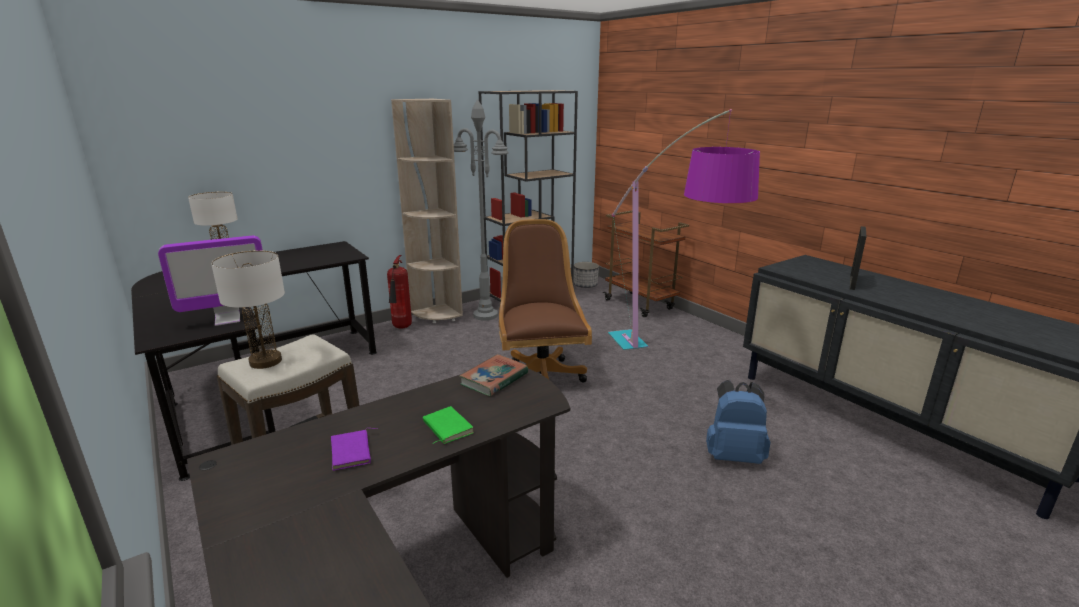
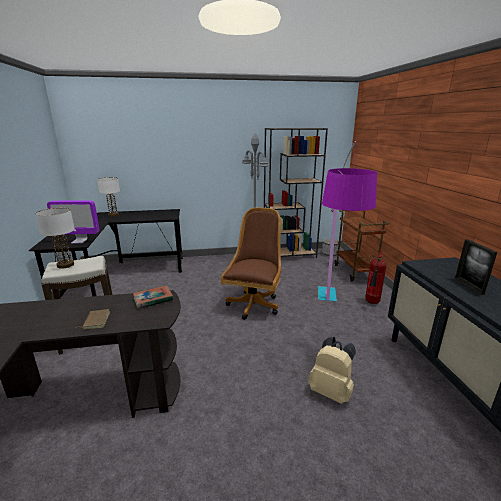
camera: 25 degrees right, 0 degrees up
purple book [331,428,377,471] -> none
fire extinguisher [387,255,412,329] -> fire extinguisher moved to [366,251,386,304]
beige bookcase [391,99,463,323] -> none
green book [423,406,474,444] -> brown book [75,309,110,329]
blue backpack [706,380,771,464] -> beige backpack [308,337,356,404]
picture frame [850,226,867,290] -> picture frame turned 60 degrees counterclockwise [455,239,497,295]

